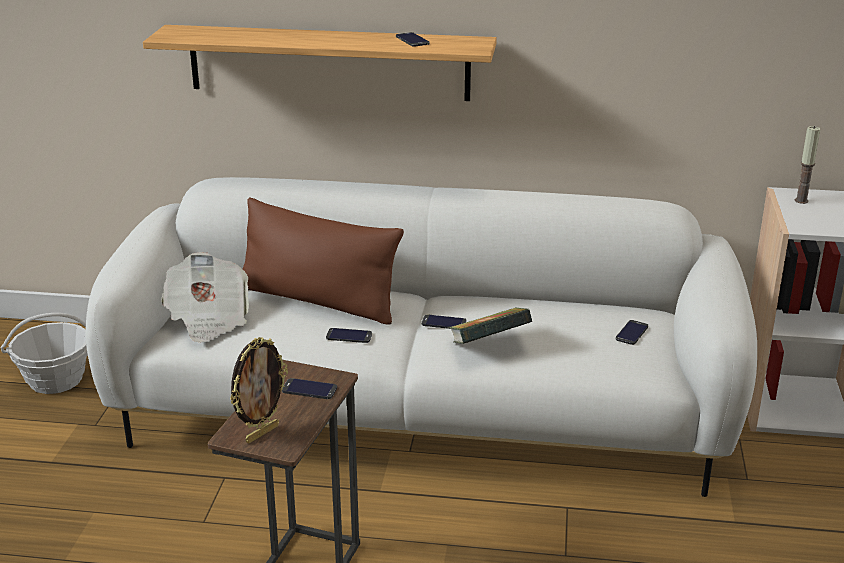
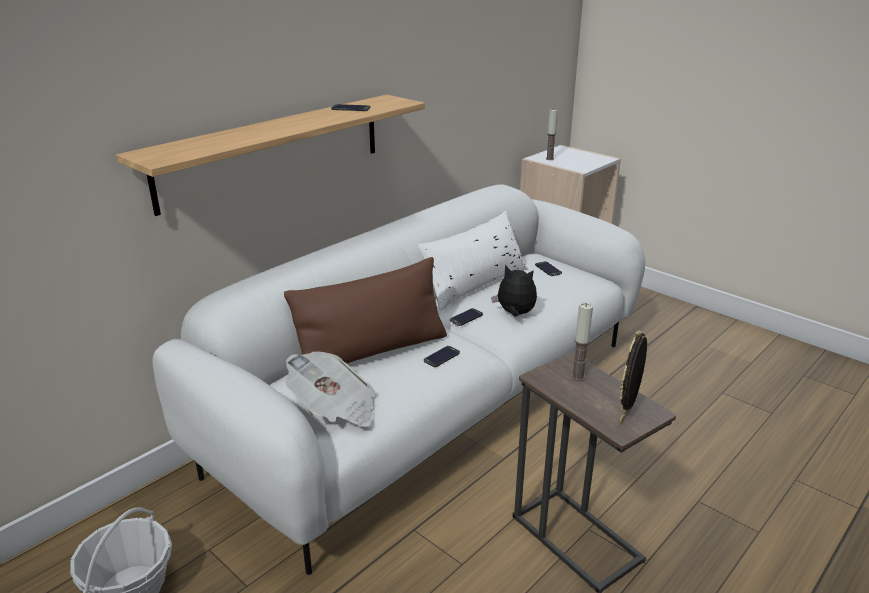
camera: 55 degrees left, 0 degrees up
picture frame [230,337,288,444] -> picture frame turned 135 degrees counterclockwise [619,330,647,425]
phone [282,378,337,399] -> candle [571,303,593,381]
book [449,308,532,344] -> plush toy [491,265,537,317]
none -> white pillow [418,211,528,311]

